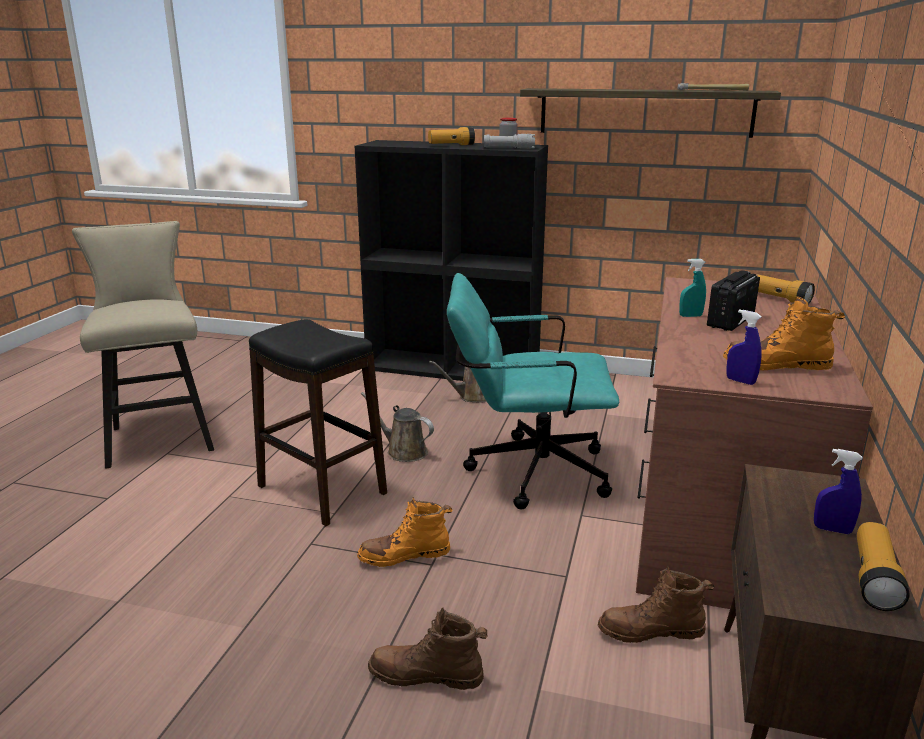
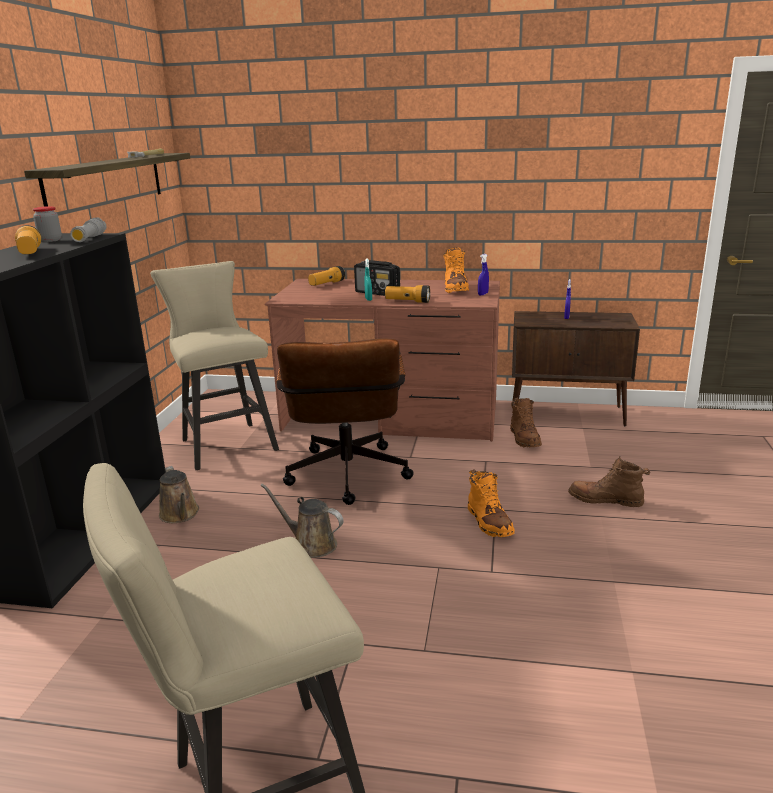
camera: 95 degrees left, 0 degrees up
black stool [249,319,387,526] -> none
brown watering can [361,392,434,462] -> brown watering can turned 90 degrees clockwise [260,483,344,558]
brown boot [368,608,487,690] -> brown boot turned 105 degrees clockwise [568,456,650,507]
turquoise office chair [447,273,619,509] -> brown office chair [276,338,414,505]
flashlight [857,522,910,611] -> flashlight moved to [385,285,430,303]
none -> beige stool [150,261,279,470]

